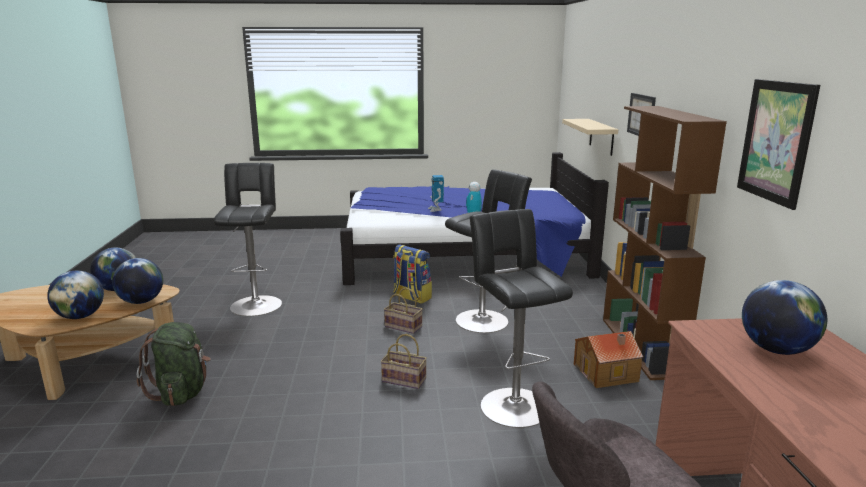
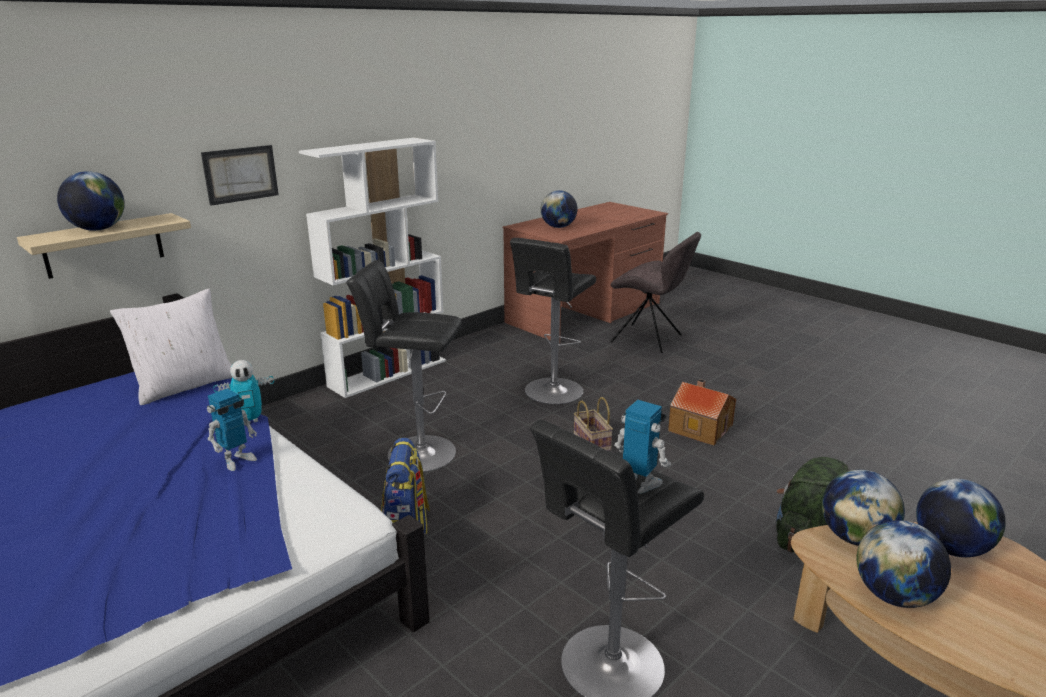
camera: 130 degrees left, 5 degrees up
basket [384,288,423,334] -> none
toy house [574,331,643,388] -> toy house moved to [668,379,737,445]
brown bookcase [603,106,727,380] -> white bookcase [299,138,446,398]
picture [737,79,820,210] -> none
none -> globe [57,171,125,231]
none -> white pillow [110,289,232,405]
none -> toy robot [614,400,671,494]

